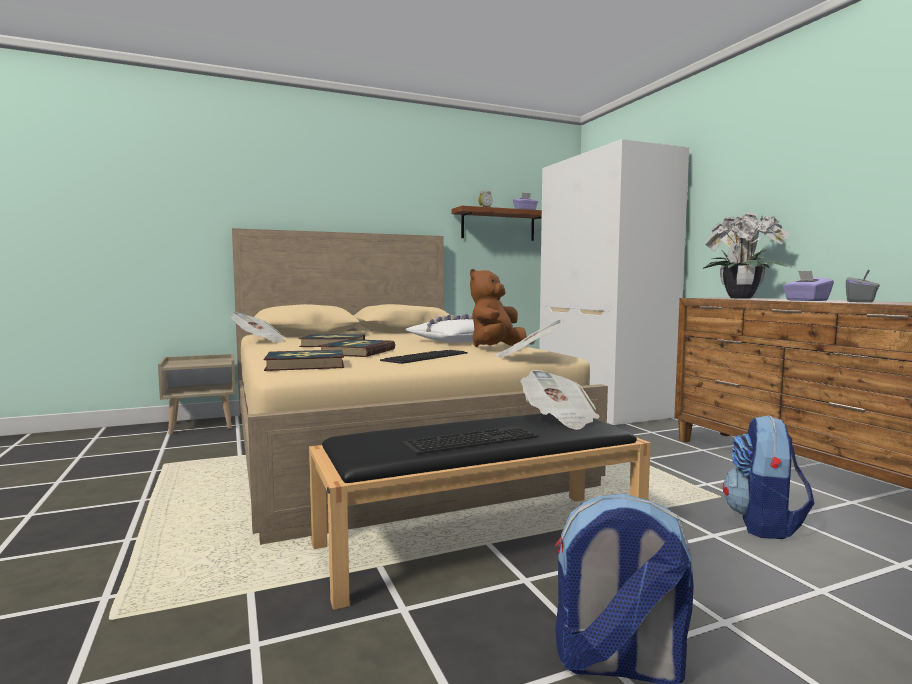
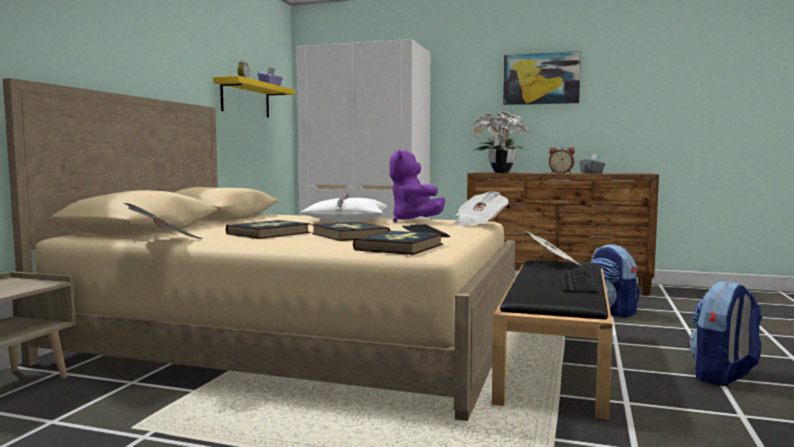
camera: 50 degrees left, 0 degrees up
brown shelf [452,206,542,241] -> yellow shelf [213,76,295,117]
brown plush toy [470,269,527,347] -> purple plush toy [389,149,445,222]
purple tissue box [783,271,834,301] -> alarm clock [549,147,575,174]
none -> picture [503,51,581,105]

